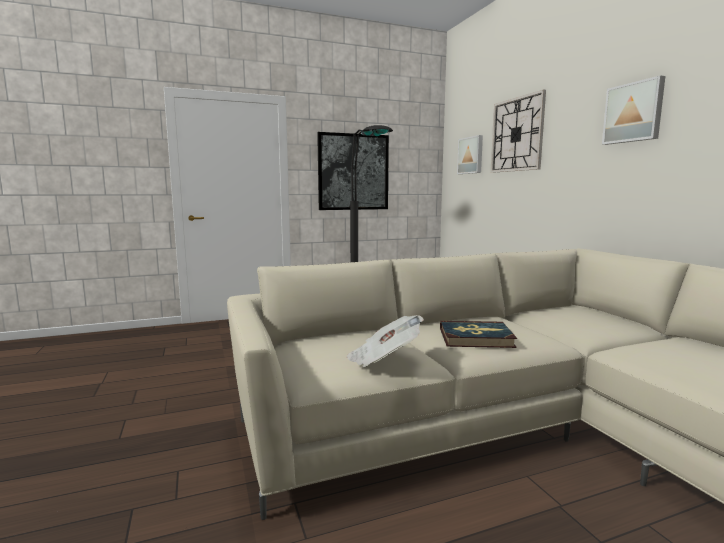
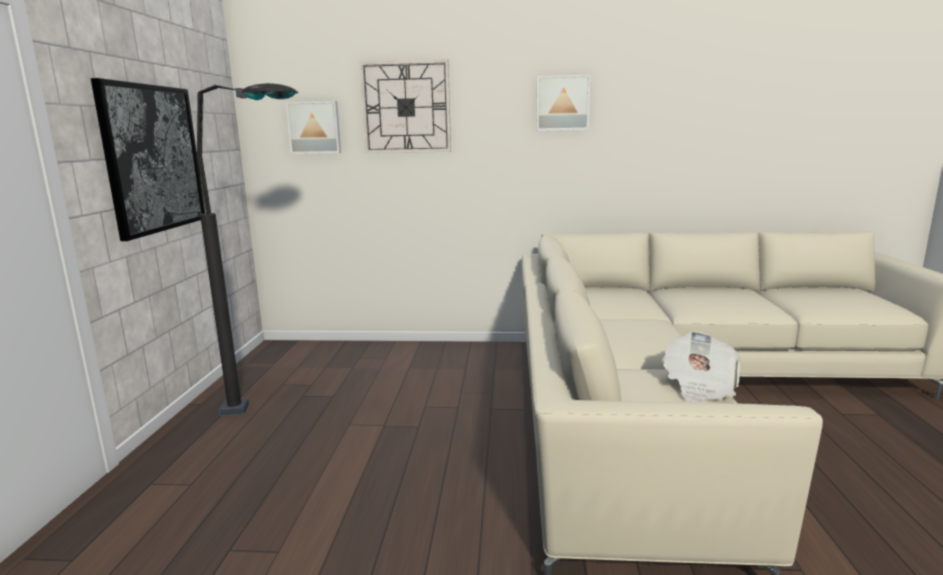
camera: 65 degrees left, 5 degrees up
book [440,321,517,348] -> none

